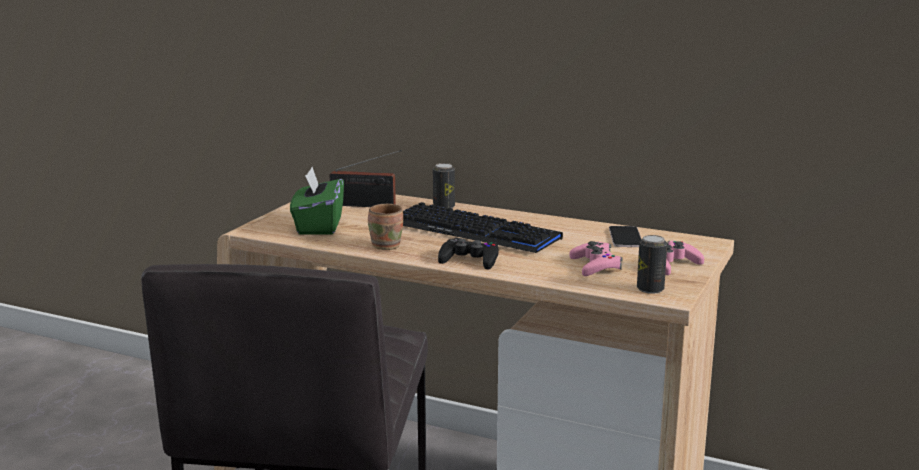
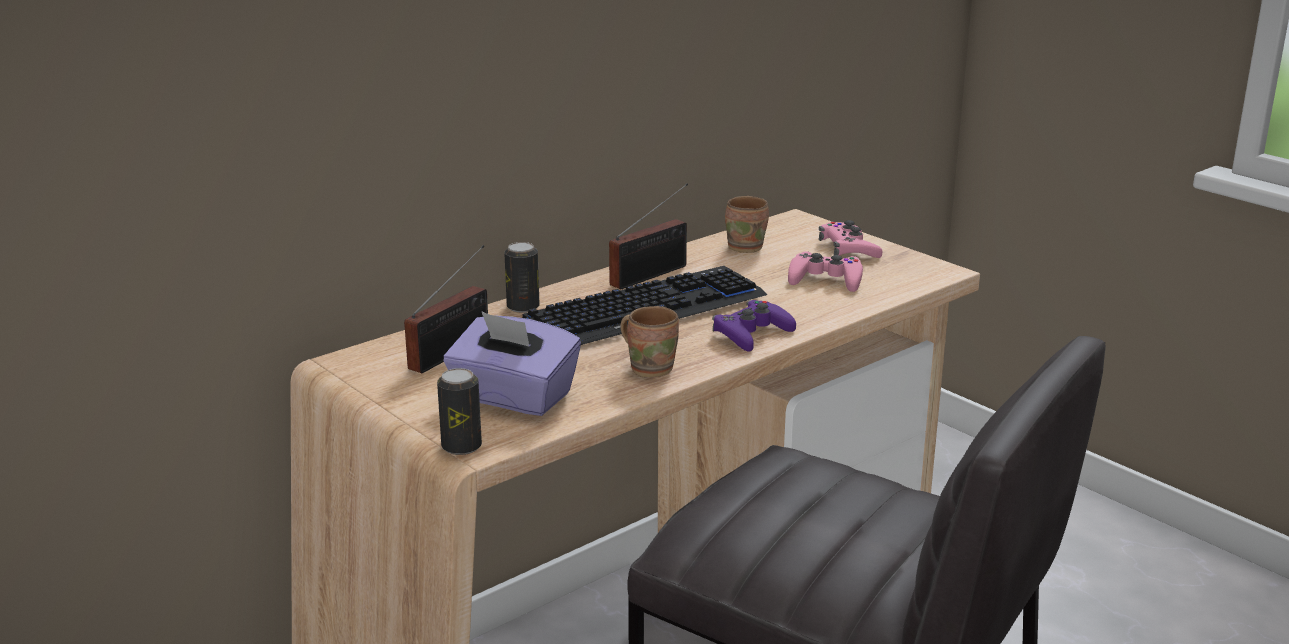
camera: 65 degrees left, 5 degrees up
green tissue box [290,167,344,235] -> purple tissue box [443,311,581,416]
black game controller [438,238,499,269] -> purple game controller [712,300,796,352]
phone [609,226,641,247] -> brown mug [725,196,769,253]
can [637,235,667,294] -> can moved to [437,368,482,455]
none -> radio [609,183,688,289]

